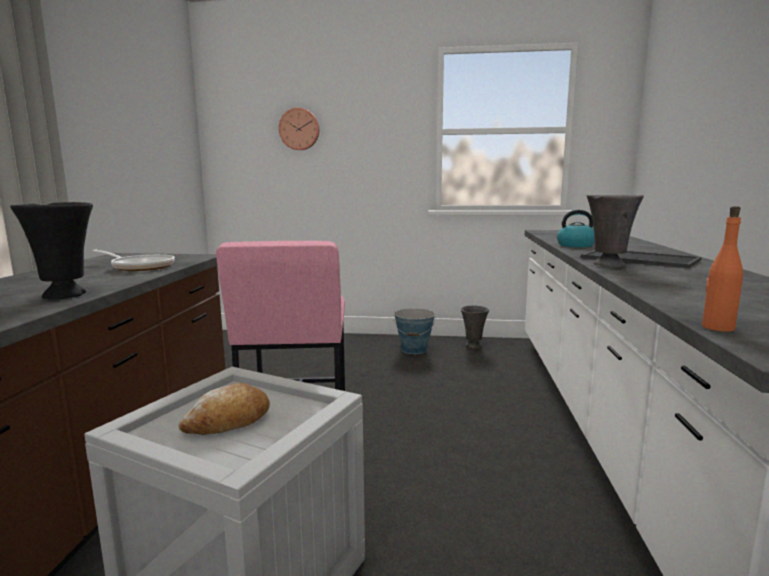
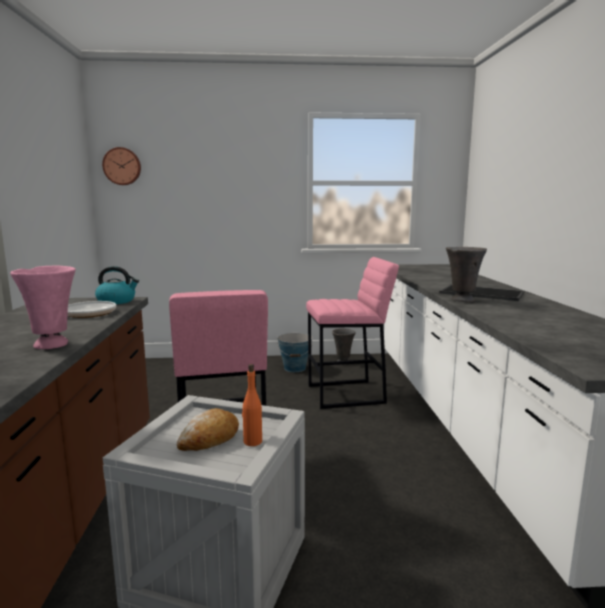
camera: 10 degrees left, 0 degrees up
black vase [10,202,93,299] -> pink vase [10,266,76,349]
wall clock [279,108,319,150] -> wall clock moved to [102,147,141,185]
kettle [557,210,595,247] -> kettle moved to [95,266,139,304]
orange bottle [702,206,743,332] -> orange bottle moved to [242,364,262,446]
none -> pink stool [306,257,399,409]

